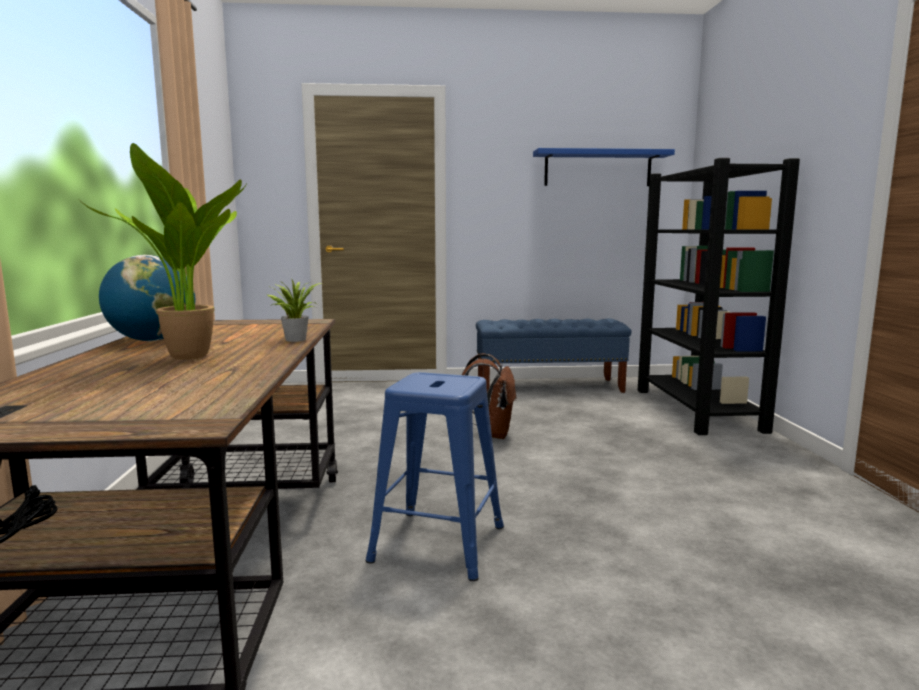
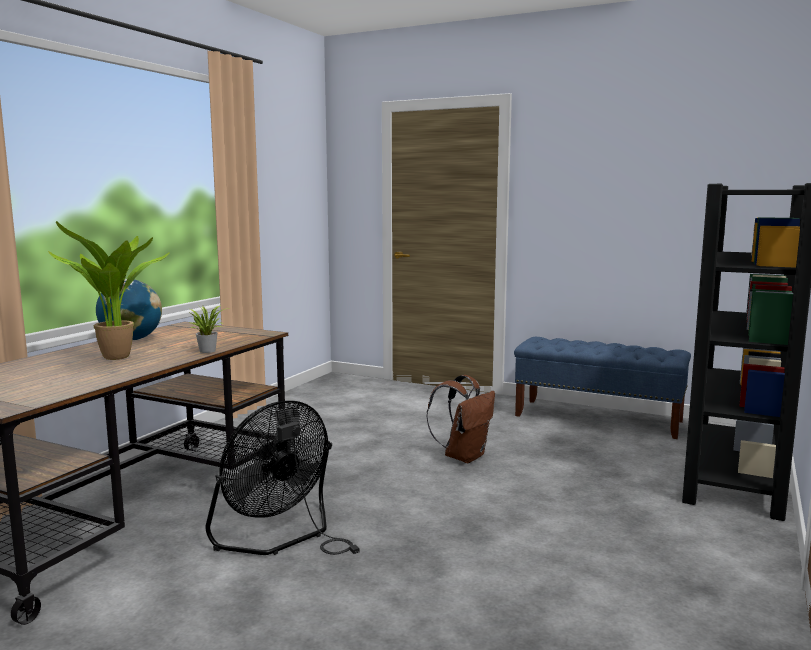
camera: 30 degrees right, 0 degrees up
blue stool [366,372,504,581] -> black fan [206,401,360,555]
blue shelf [533,148,675,186] -> none

